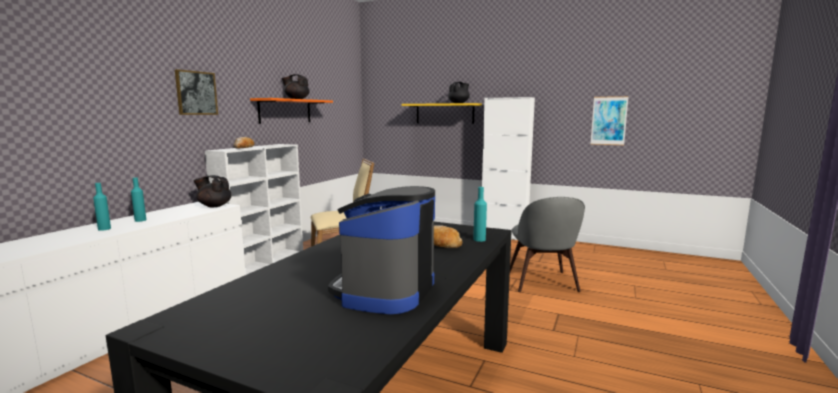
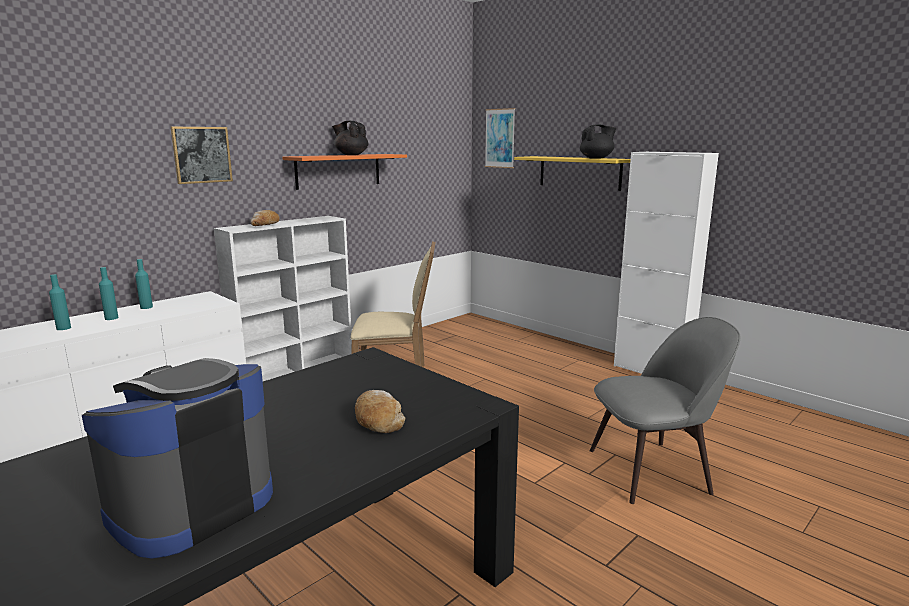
camera: 20 degrees right, 5 degrees up
black teapot [193,175,232,207] -> none
turquoise bottle [473,187,487,242] -> turquoise bottle moved to [135,259,153,309]
grey chair [510,197,585,292] -> grey chair turned 120 degrees counterclockwise [590,317,741,504]
picture [591,96,629,145] -> picture moved to [485,108,515,168]

